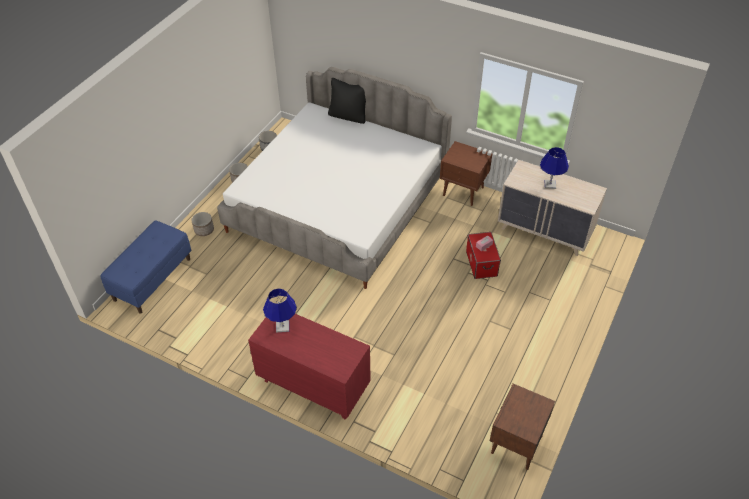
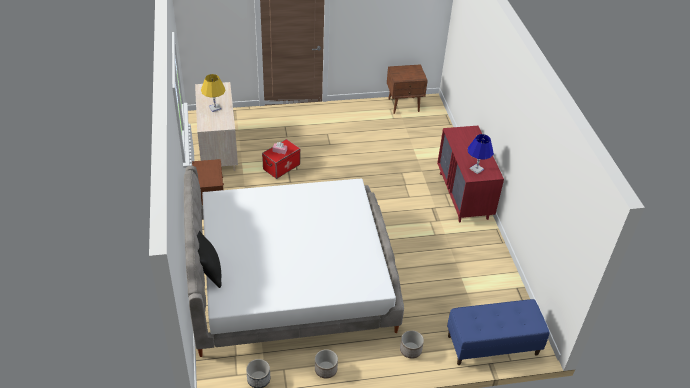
camera: 130 degrees left, 5 degrees down
blue table lamp [540,147,569,189] -> yellow table lamp [201,74,226,112]

